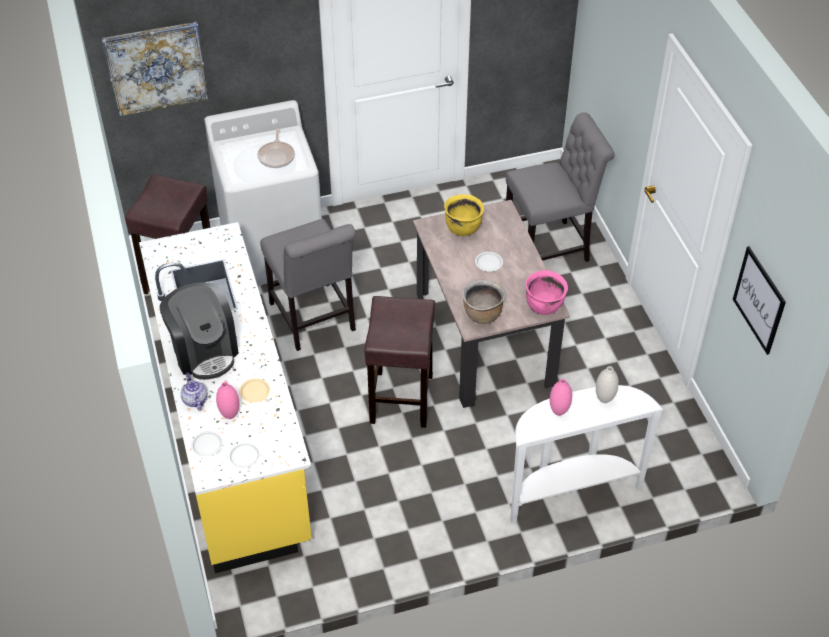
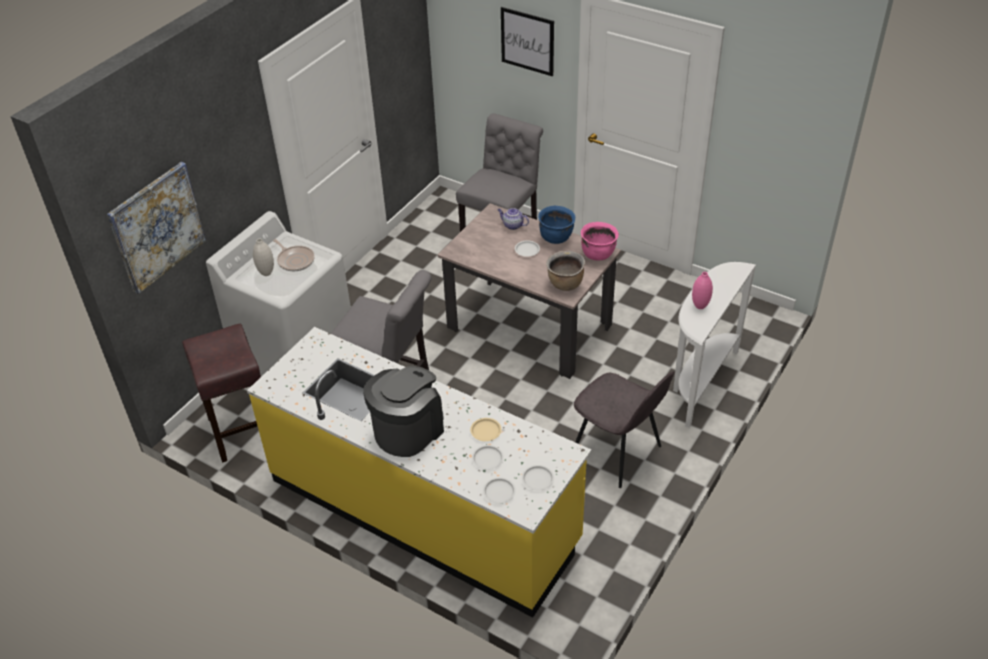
camera: 40 degrees left, 5 degrees down
coffee machine [159,282,239,380] -> coffee machine turned 75 degrees counterclockwise [363,366,444,457]
teapot [181,373,208,410] -> teapot moved to [497,208,529,230]
pink vase [216,382,239,419] -> white plate [472,445,504,470]
brown stool [364,296,435,428] -> none
yellow cooking pot [444,194,484,236] -> none
white vase [596,366,619,403] -> white vase moved to [253,238,274,276]
picture [733,246,786,355] -> picture moved to [501,7,554,76]
none -> blue cooking pot [538,206,575,244]
none -> grey chair [574,371,674,488]

